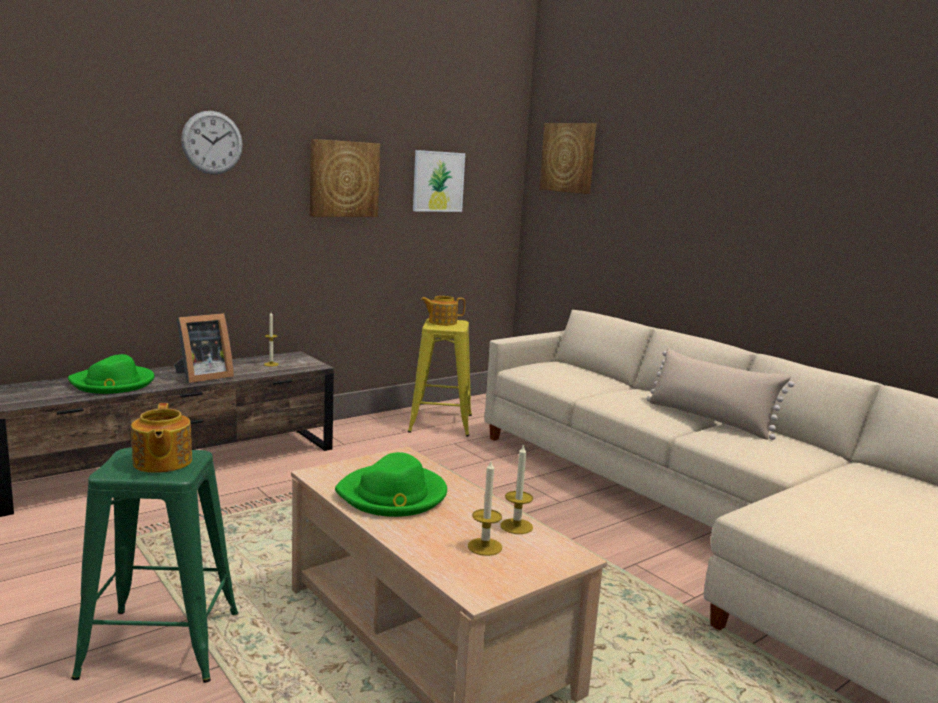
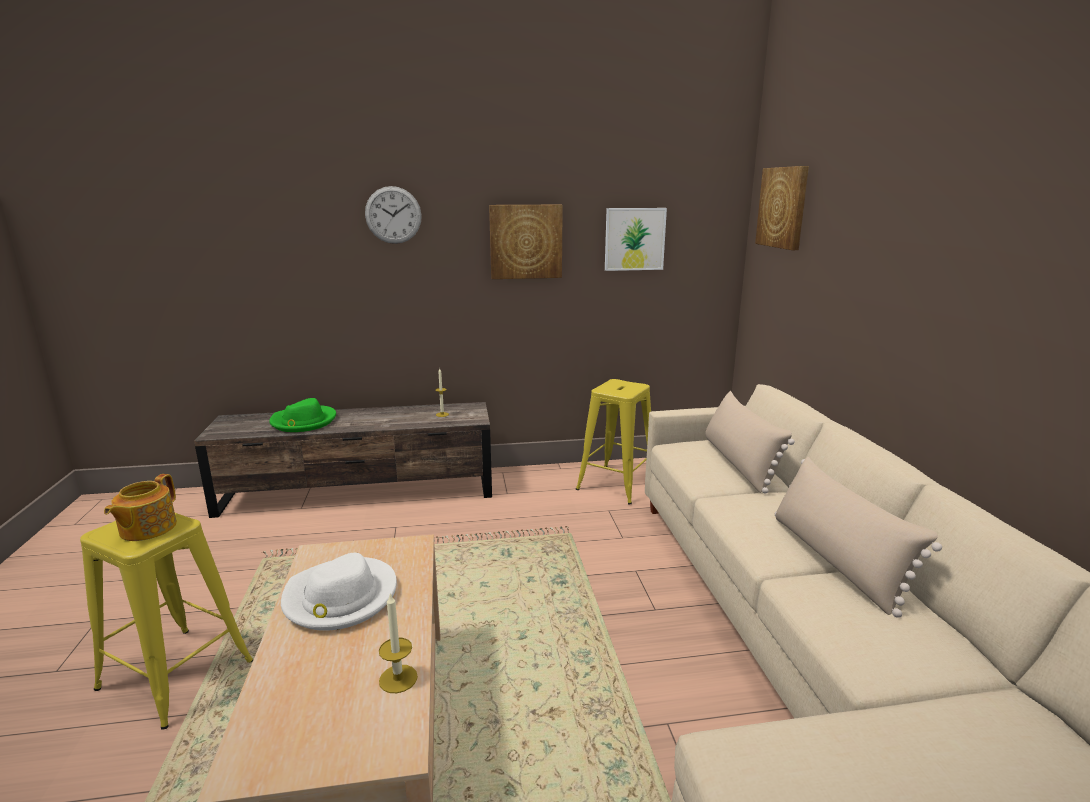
camera: 30 degrees right, 5 degrees up
green stool [71,447,238,683] -> yellow stool [80,513,253,730]
picture frame [174,313,234,383] -> none
green hat [335,452,447,517] -> white hat [281,553,397,631]
teapot [421,296,465,326] -> none
candle [468,461,502,556] -> none
none -> beige pillow [705,391,795,493]

